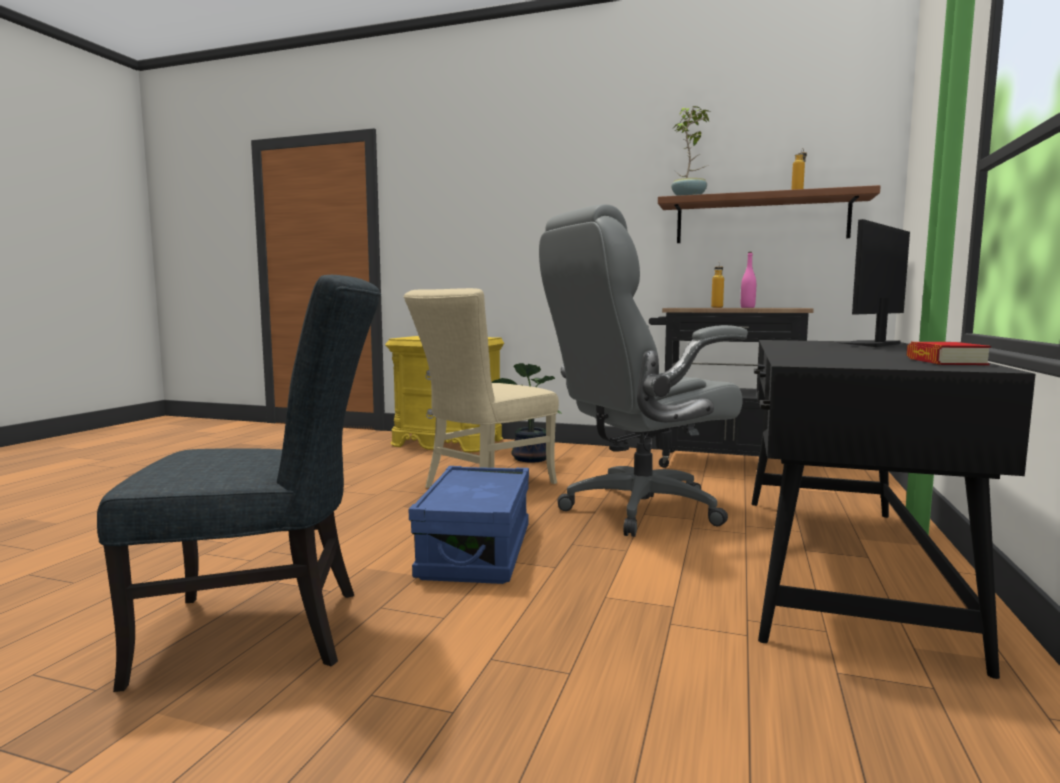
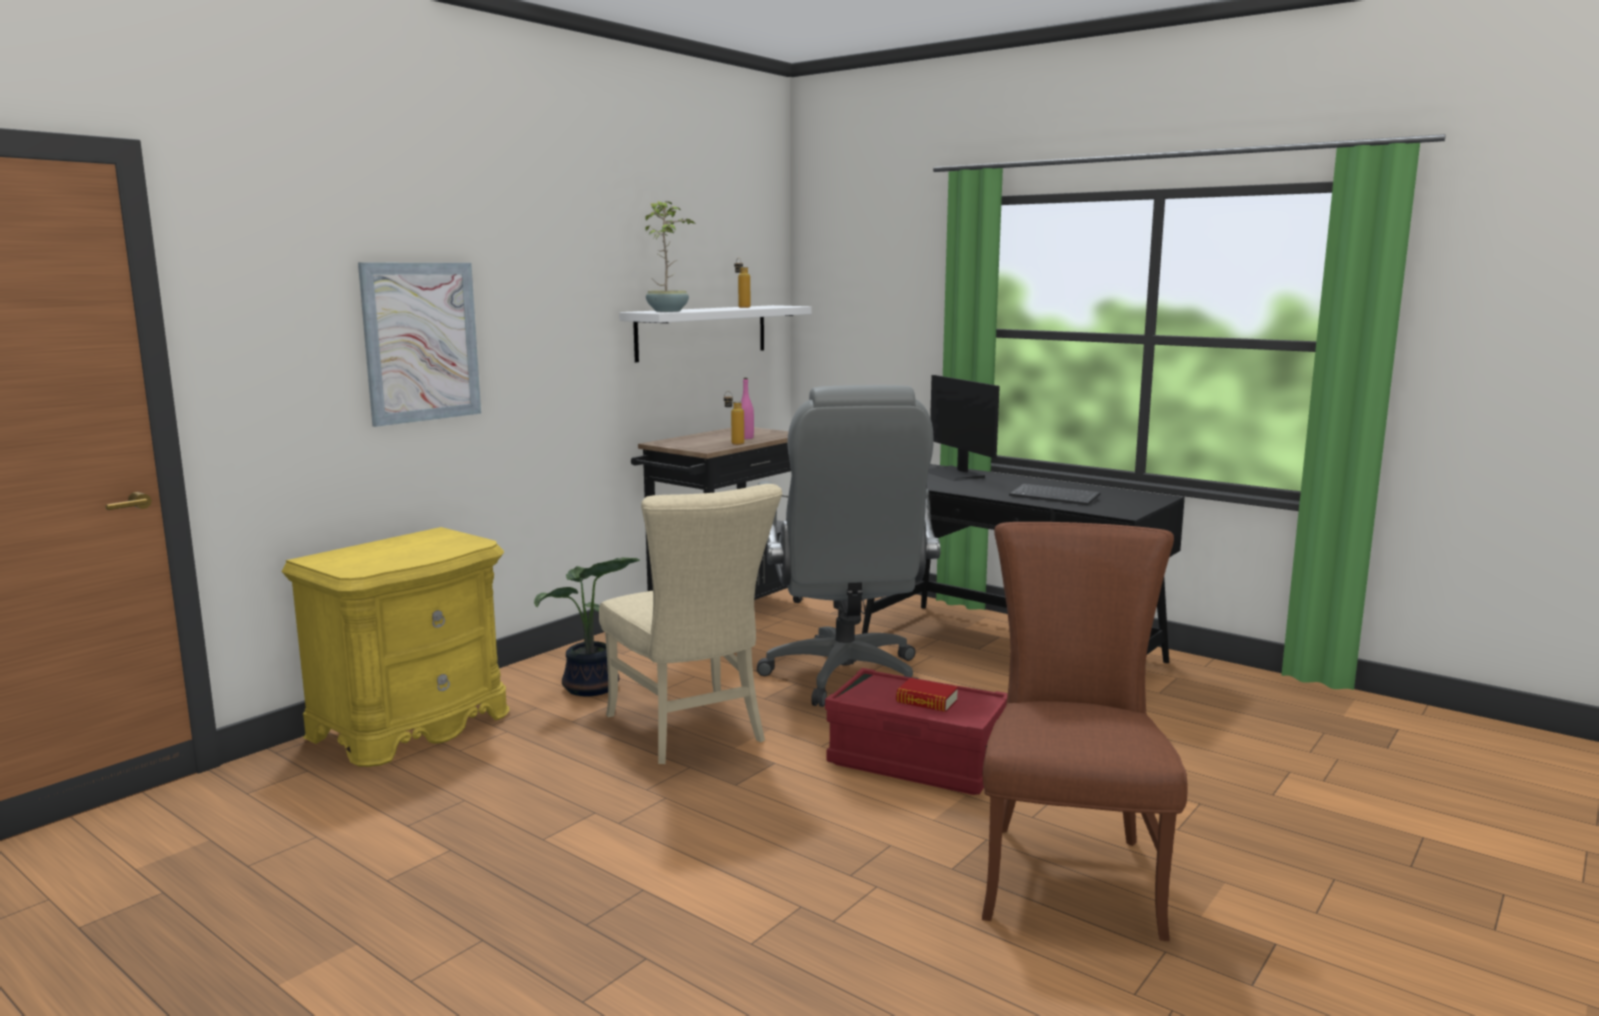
camera: 70 degrees left, 5 degrees up
grey chair [97,275,381,692] -> brown chair [982,522,1187,941]
blue storage box [409,466,529,584] -> red storage box [825,668,1008,795]
brown shelf [658,185,881,243] -> white shelf [619,305,812,362]
book [907,342,991,365] -> book moved to [896,678,958,712]
none -> picture [358,263,481,427]
none -> keyboard [1009,483,1101,505]

